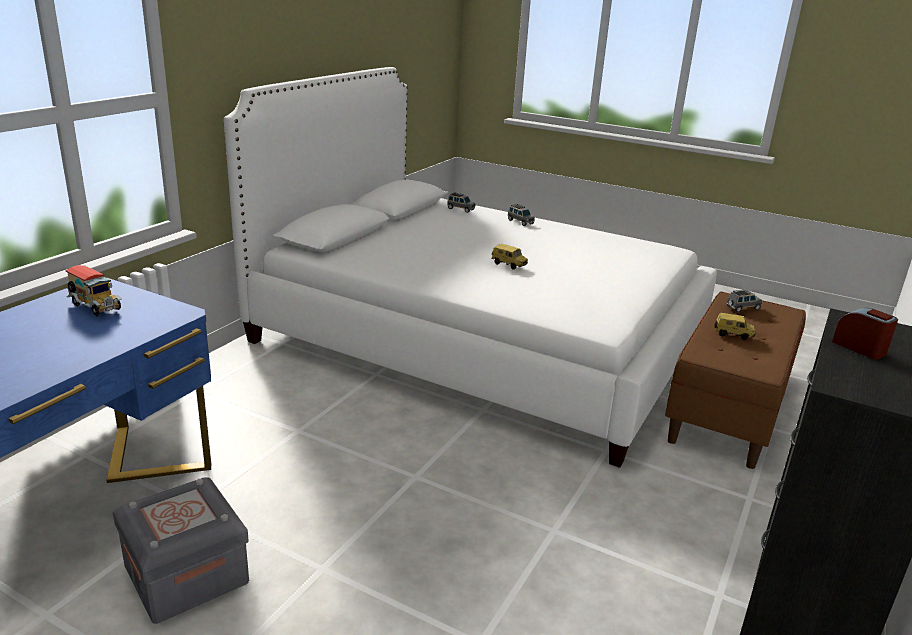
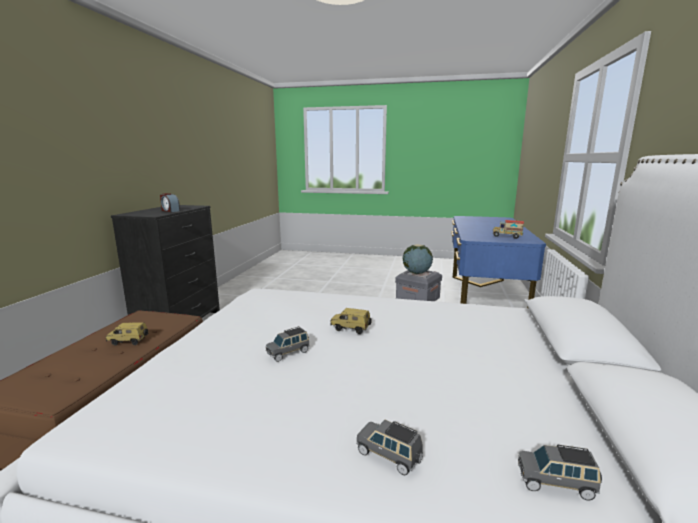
camera: 165 degrees right, 10 degrees down
grey toy car [727,290,762,312] -> grey toy car moved to [266,326,310,362]
none -> globe [402,244,433,274]

